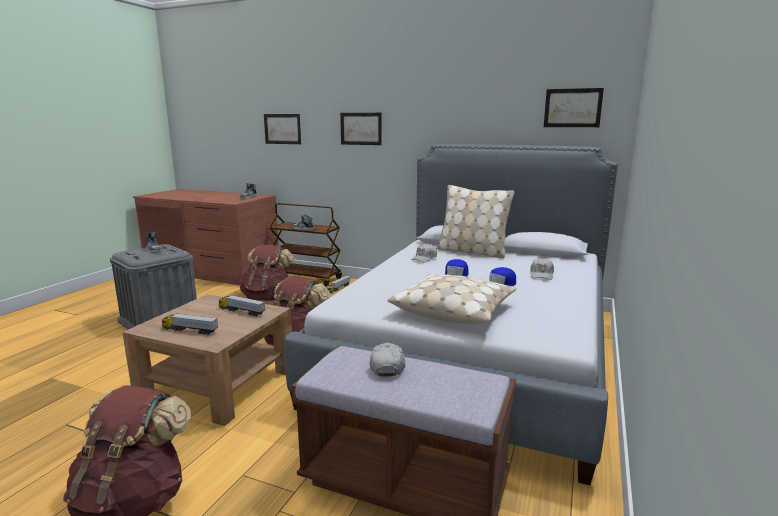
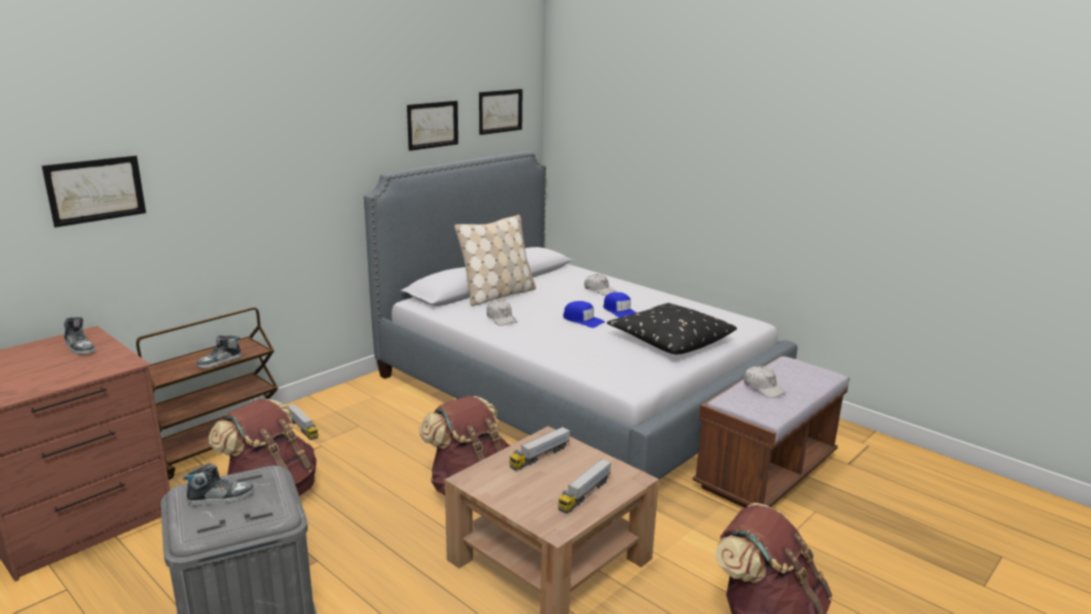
camera: 70 degrees left, 5 degrees up
picture [340,113,382,145] -> picture moved to [407,101,458,151]
white cap [370,343,406,377] -> white cap turned 150 degrees counterclockwise [744,366,787,398]
beige pillow [387,273,516,324] -> black pillow [607,303,737,354]

